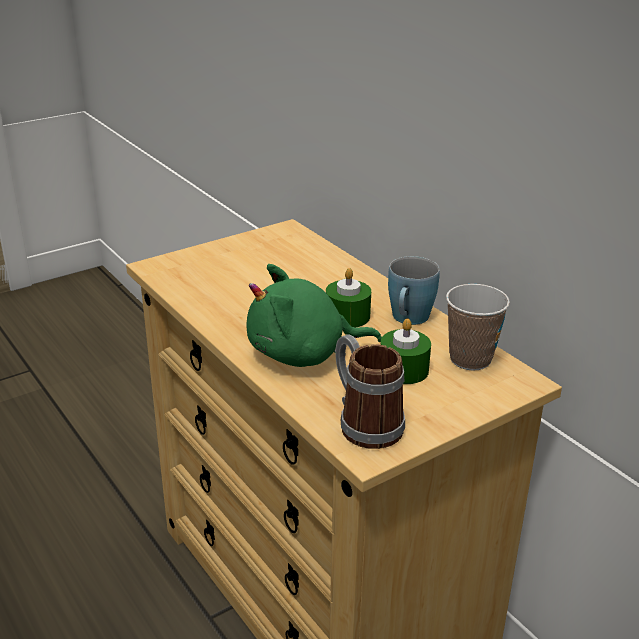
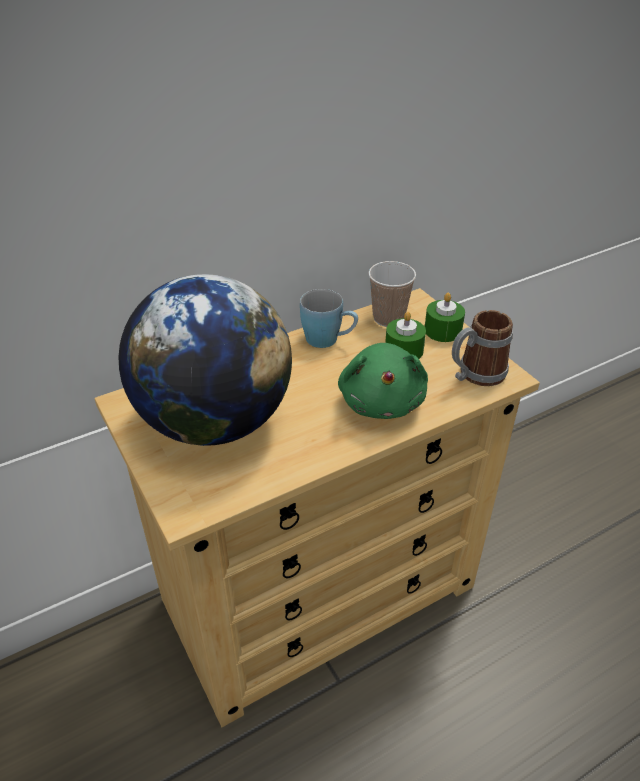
camera: 85 degrees left, 10 degrees up
green candle [326,268,371,328] -> green candle moved to [425,293,465,342]
none -> globe [118,274,292,446]

